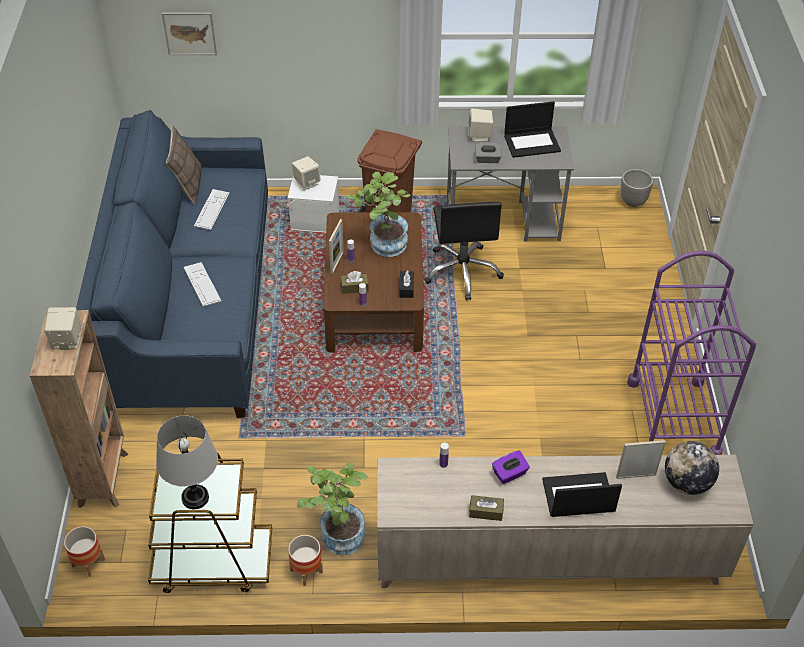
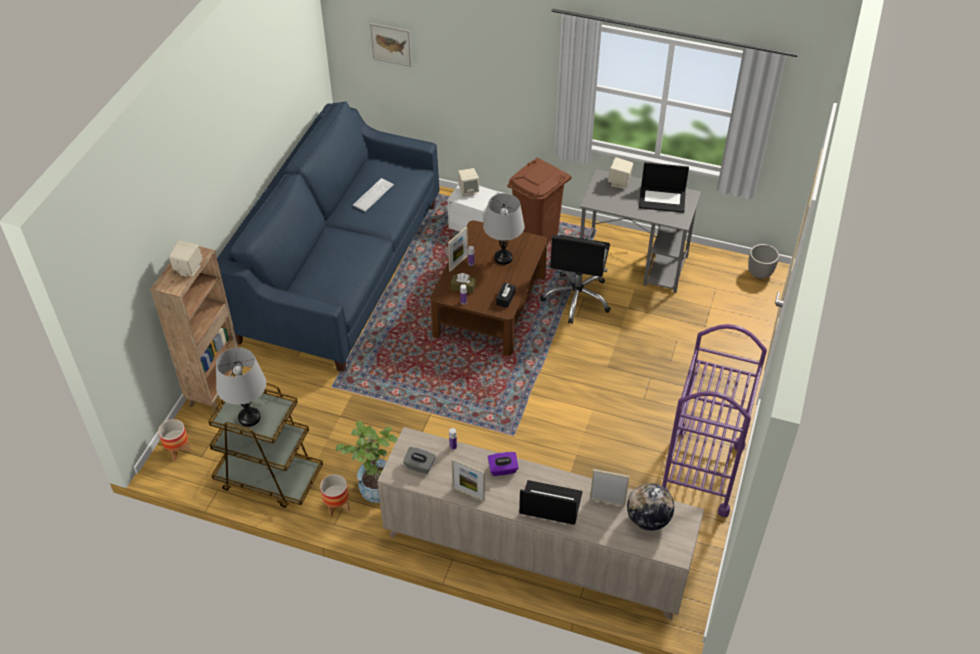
camera: 20 degrees right, 0 degrees up
pillow [166,125,202,205] -> none
keyboard [183,262,222,307] -> none
potted plant [347,172,410,257] -> grey table lamp [483,193,525,265]
brown tissue box [469,495,504,521] -> picture frame [451,458,485,501]
grey tissue box [475,142,501,163] -> grey tissue box moved to [403,447,436,474]

